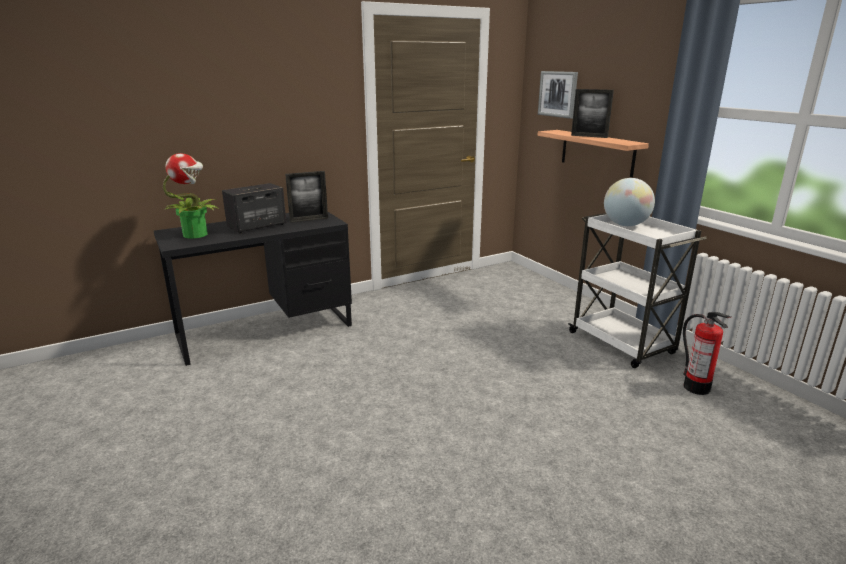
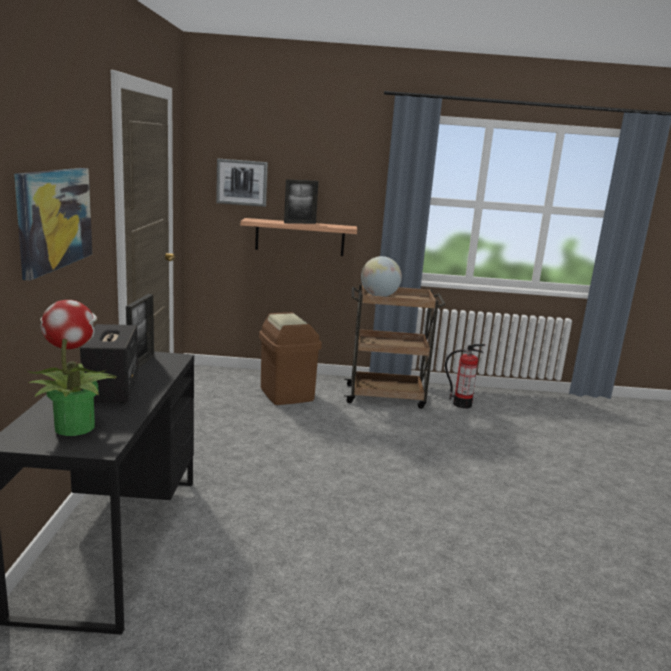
camera: 60 degrees left, 5 degrees down
white cart [568,213,707,368] -> brown cart [344,284,446,409]
none -> picture [14,168,92,281]
none -> brown trash can [259,312,322,405]

